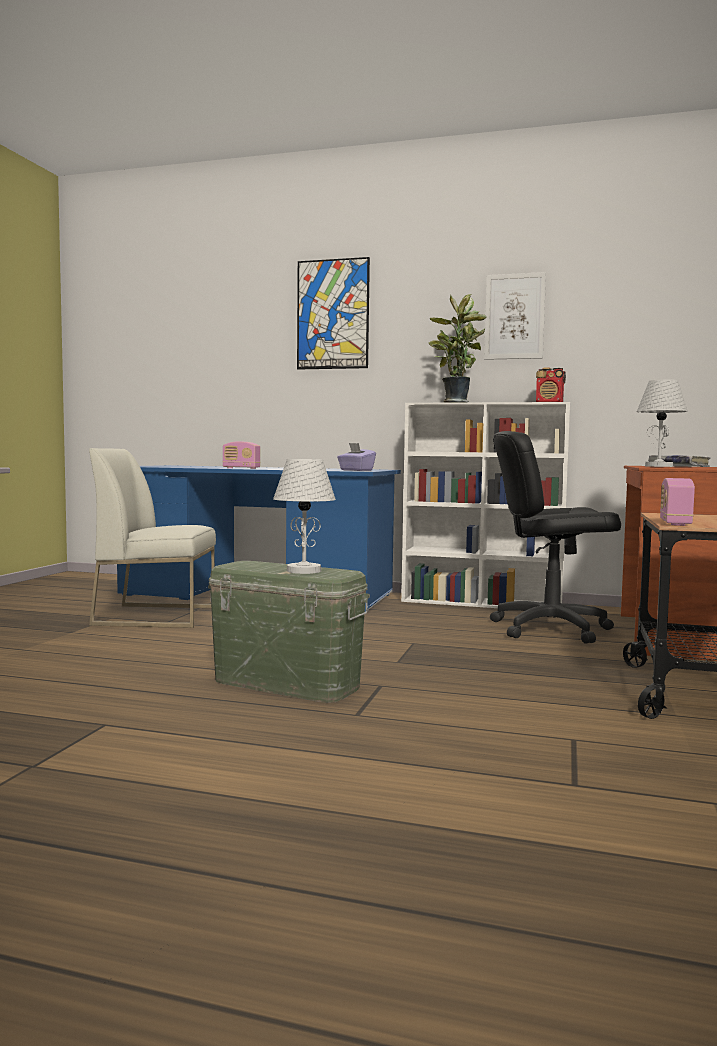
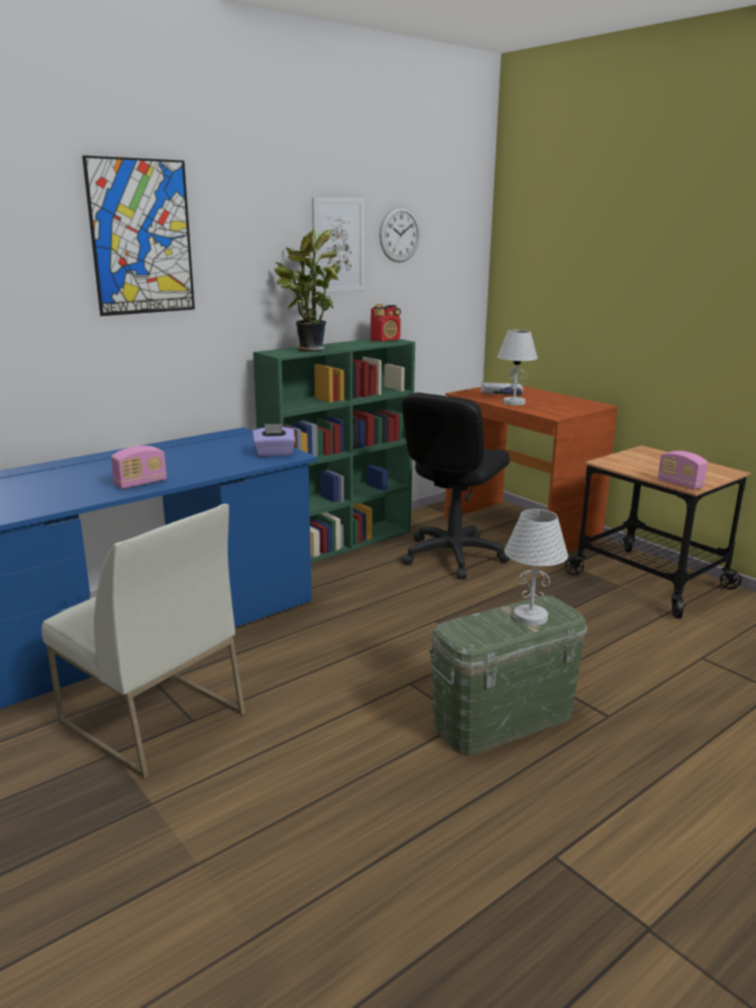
camera: 55 degrees left, 15 degrees up
white chair [89,448,216,628] -> white chair turned 90 degrees counterclockwise [41,504,245,779]
white bookcase [401,402,570,608] -> green bookcase [253,339,415,563]
none -> wall clock [379,207,420,263]

